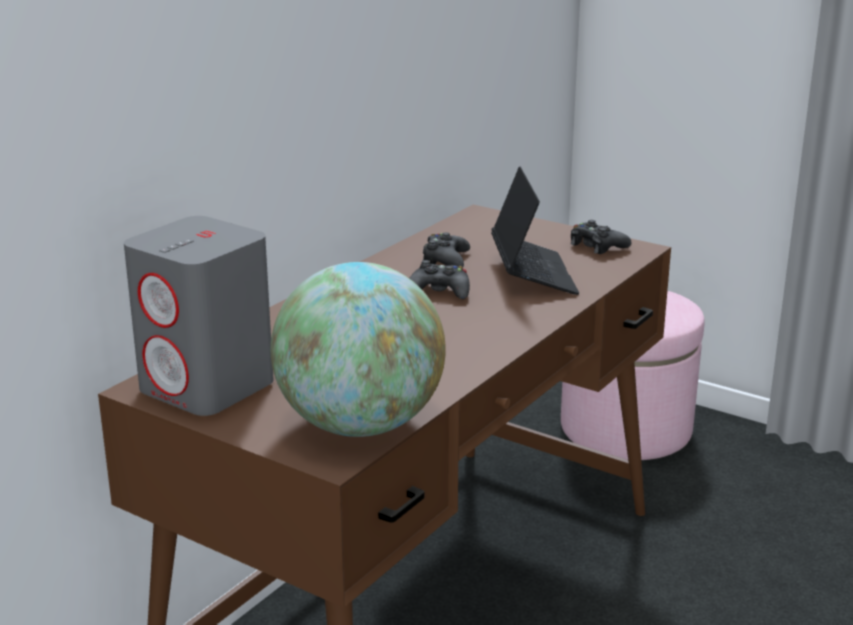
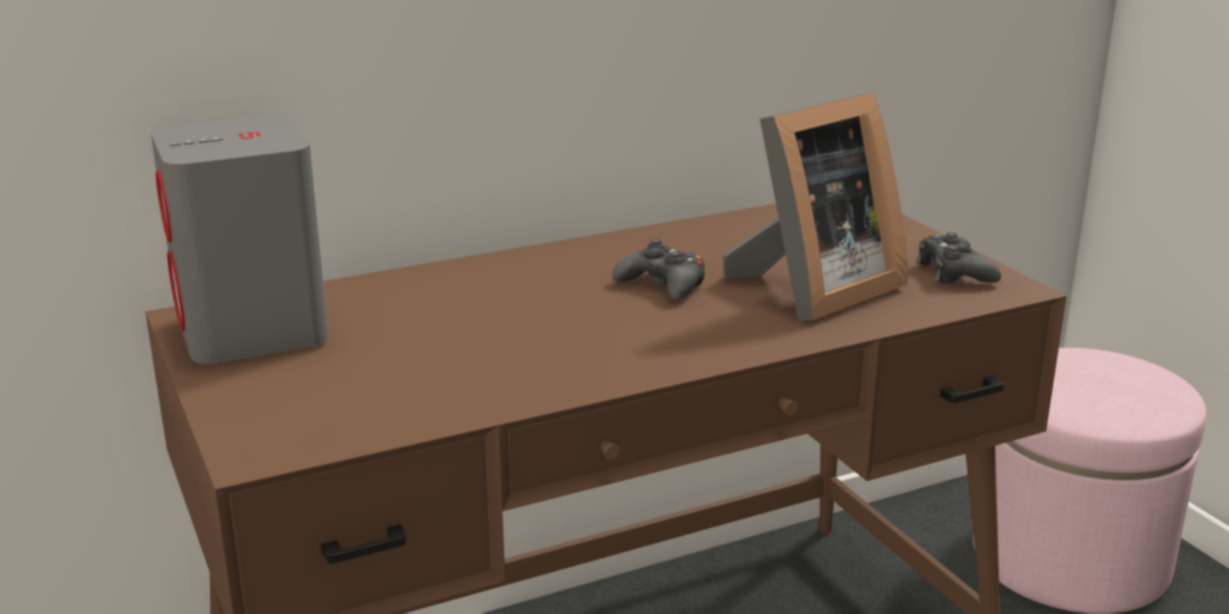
camera: 30 degrees right, 0 degrees up
globe [271,262,446,437] -> none
black game controller [423,232,470,267] -> none
laptop [491,166,579,295] -> picture frame [723,92,908,320]

